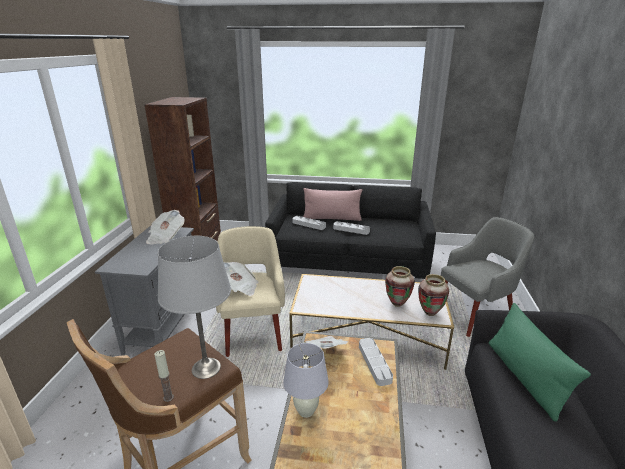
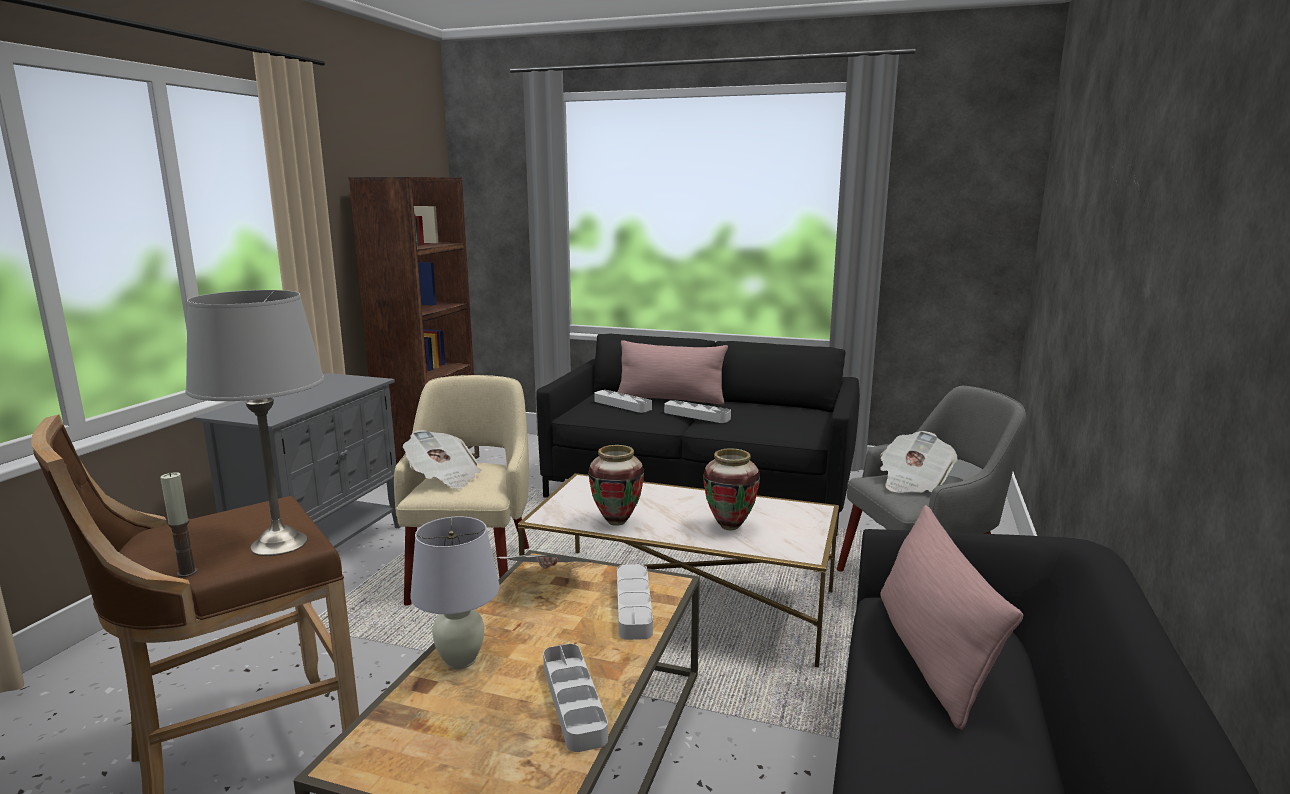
camera: 10 degrees right, 10 degrees down
newspaper [146,210,185,244] -> newspaper moved to [880,431,957,493]
vase [418,274,449,316] -> vase moved to [589,445,644,526]
green pillow [488,303,591,422] -> pink pillow [880,505,1023,730]
none -> grey tray [543,644,608,752]

